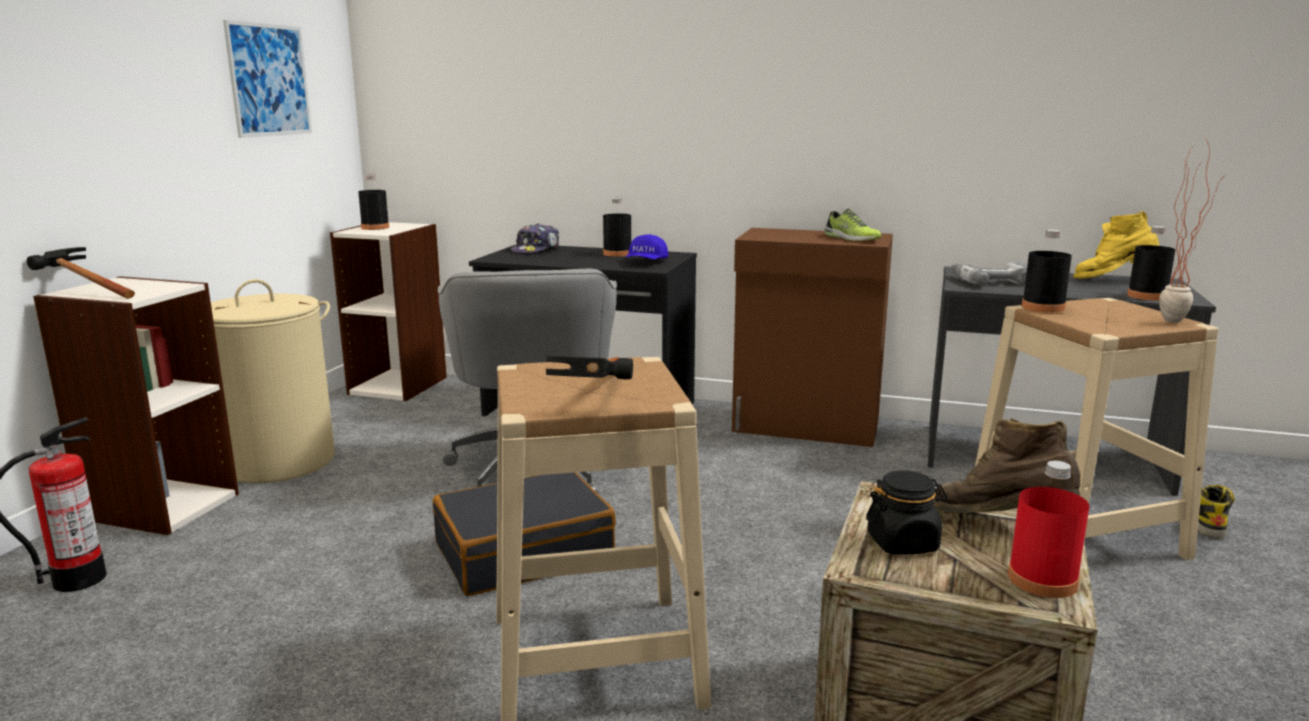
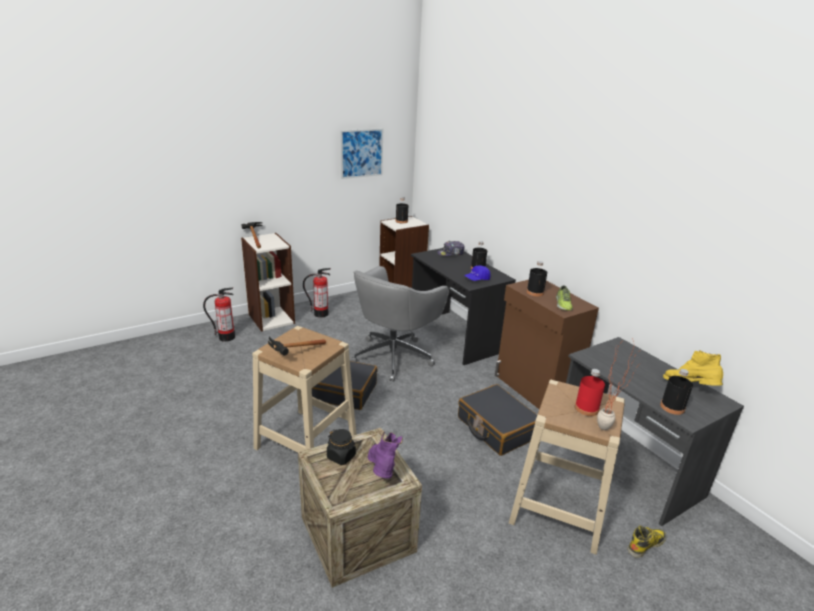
camera: 40 degrees right, 10 degrees up
beige laundry basket [211,279,335,483] -> fire extinguisher [303,268,331,318]
brown boot [933,418,1080,513] -> purple boot [368,431,403,479]
power drill [951,262,1027,285] -> none
red bottle [1008,461,1089,598] -> red bottle moved to [575,369,605,416]
black bottle [1022,230,1072,313] -> black bottle moved to [527,261,547,296]
none -> black suitcase [458,384,537,456]

